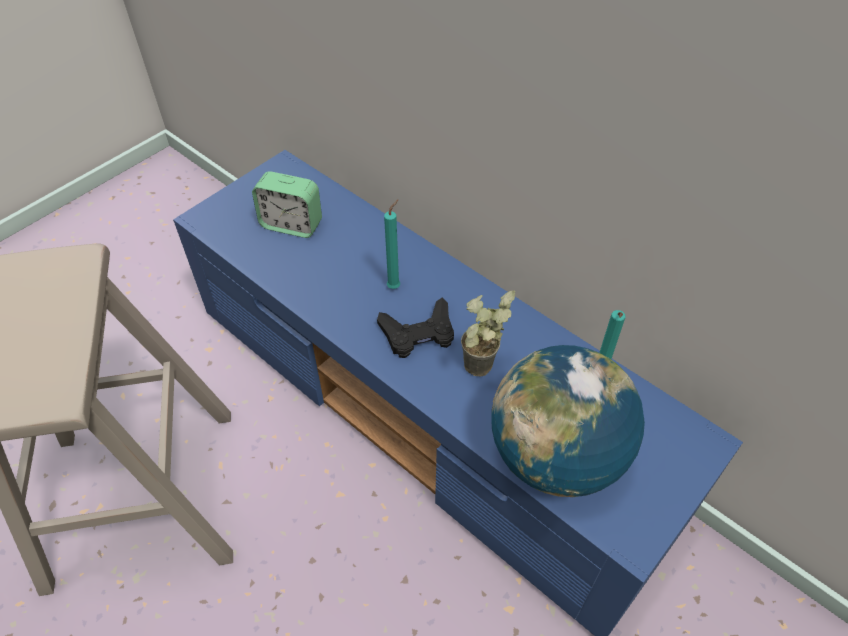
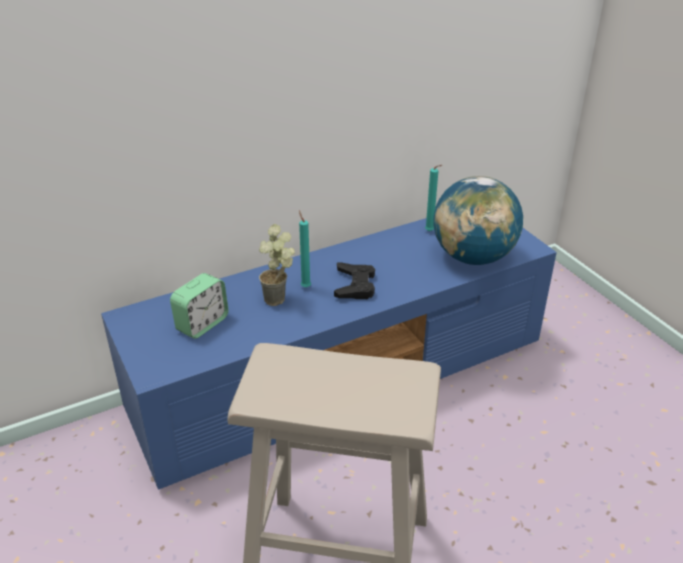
camera: 70 degrees left, 15 degrees down
potted plant [461,290,515,376] -> potted plant moved to [259,224,295,306]

